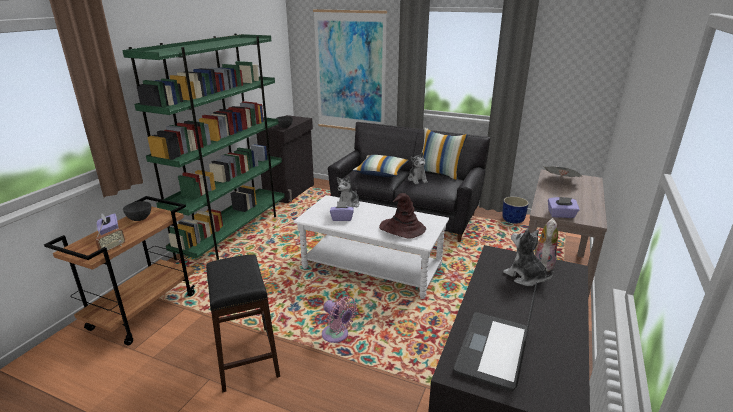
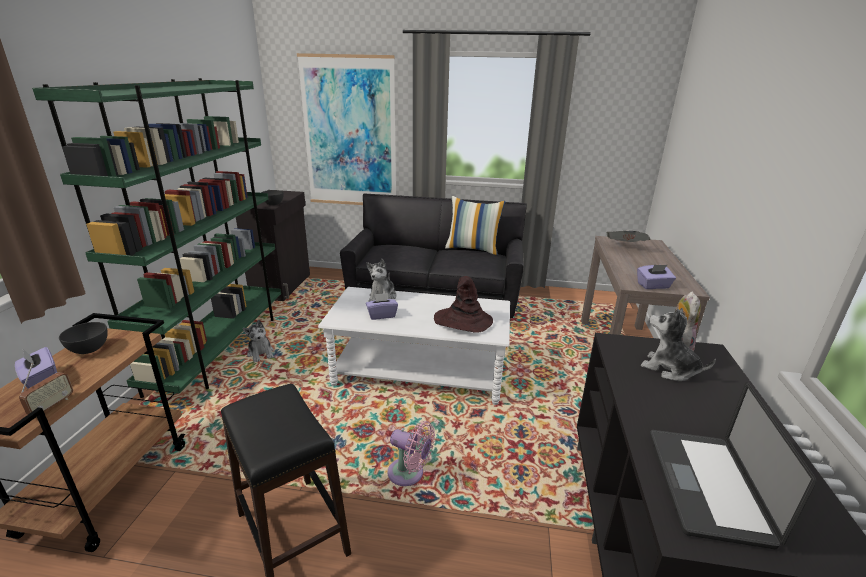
camera: 15 degrees left, 0 degrees up
pillow [353,155,409,177] -> none
plush toy [408,152,428,184] -> plush toy moved to [243,320,274,362]
blue planter [502,197,529,224] -> none

